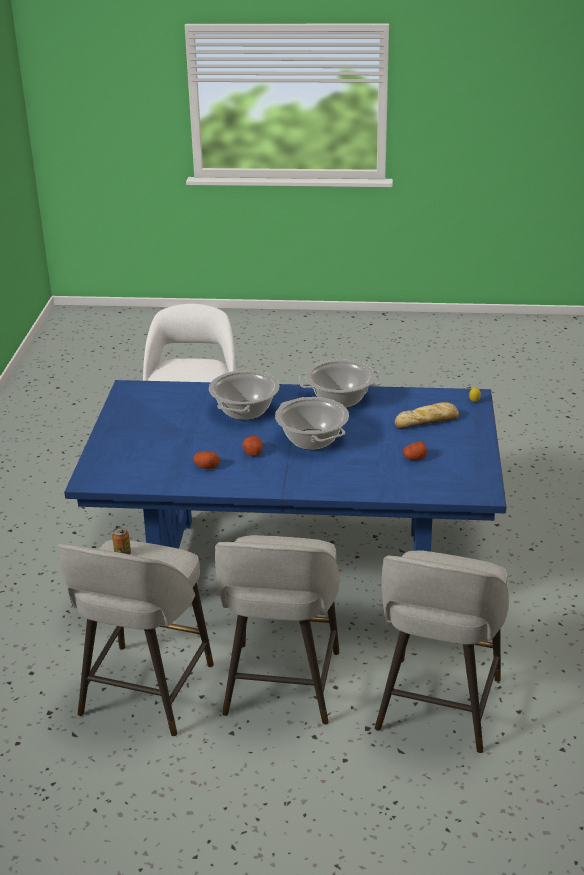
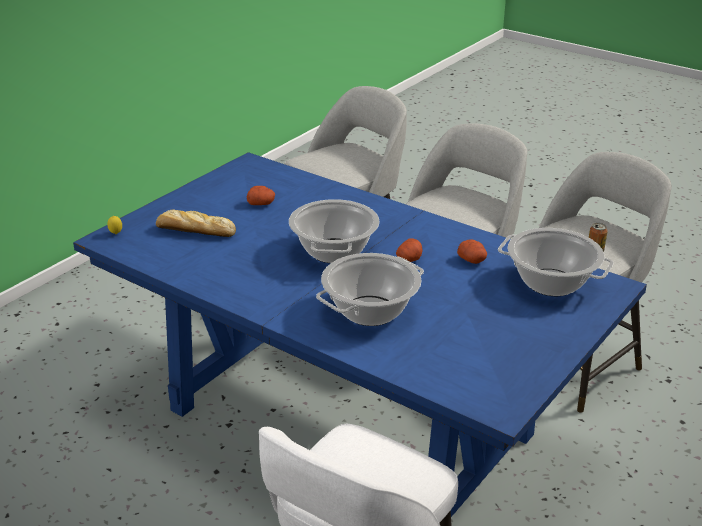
camera: 150 degrees left, 0 degrees up
cooking pot [299,359,382,408] -> cooking pot moved to [498,228,614,296]

